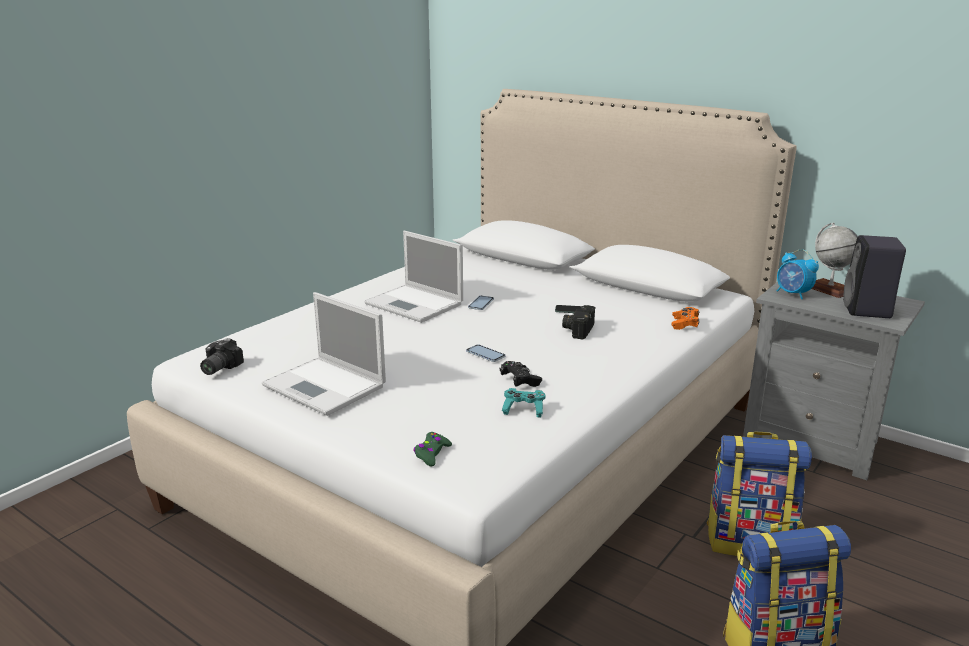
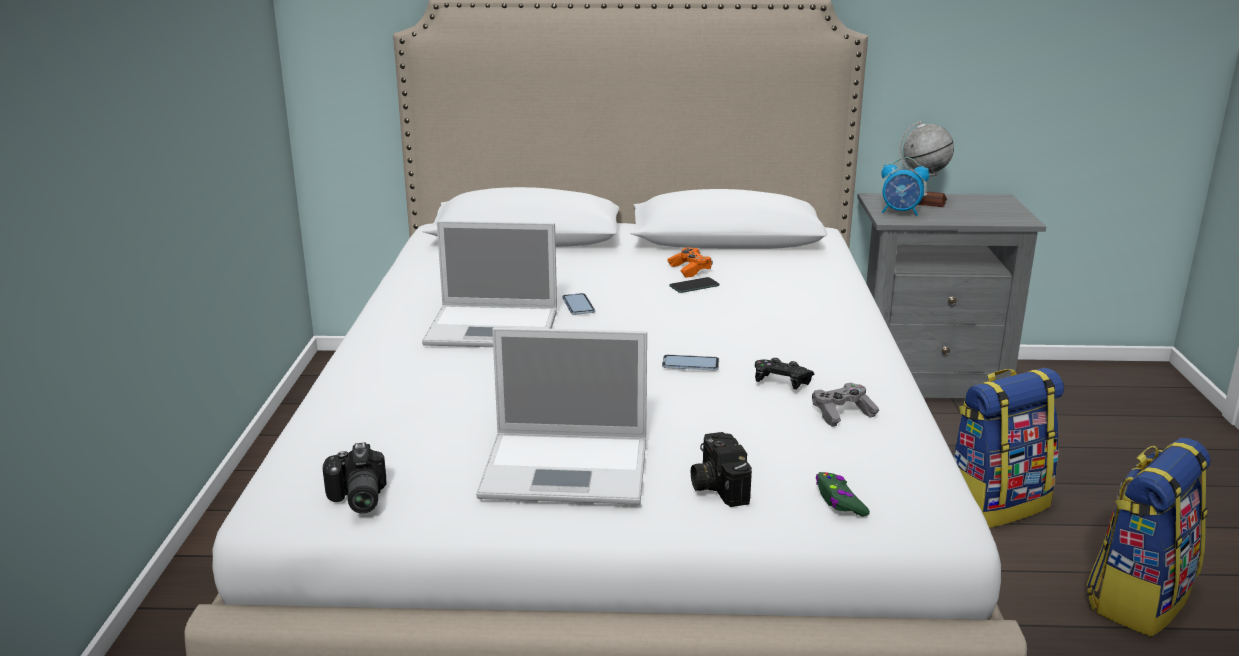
camera: 35 degrees left, 0 degrees up
turquoise game controller [502,388,546,417] -> grey game controller [812,383,879,427]
camera [562,305,596,340] -> camera moved to [691,432,752,507]
orange game controller [671,307,700,330] -> orange game controller moved to [667,247,713,278]
black speaker [843,235,906,318] -> none

